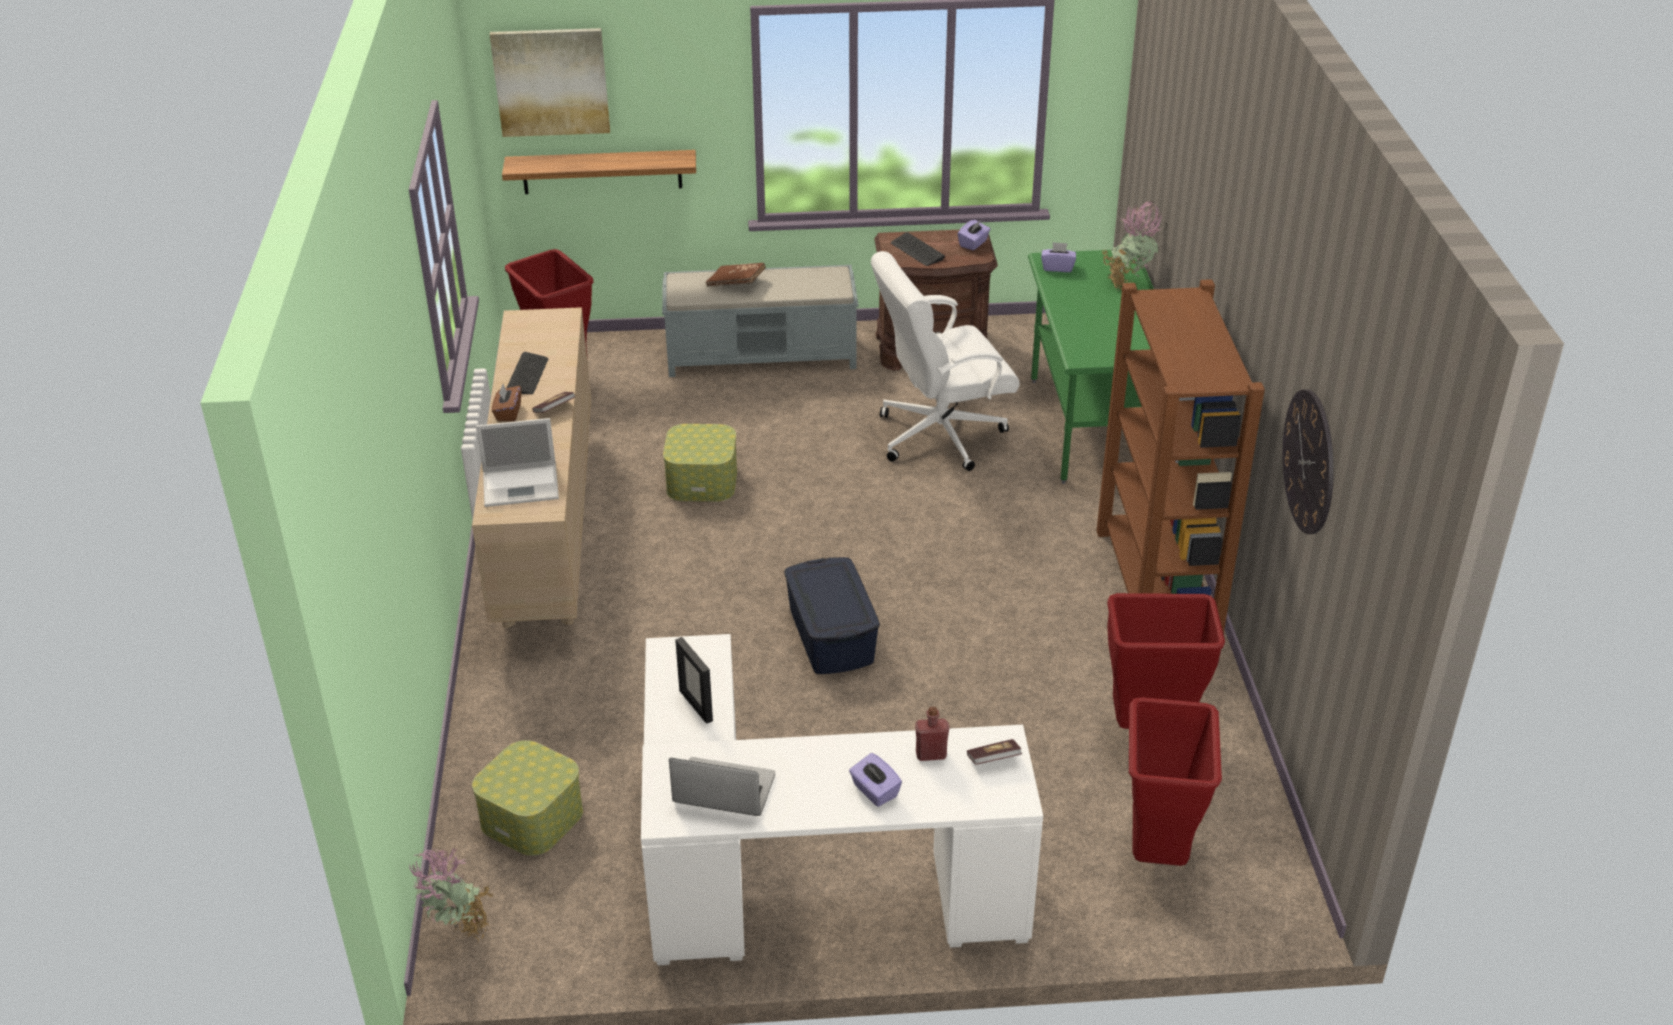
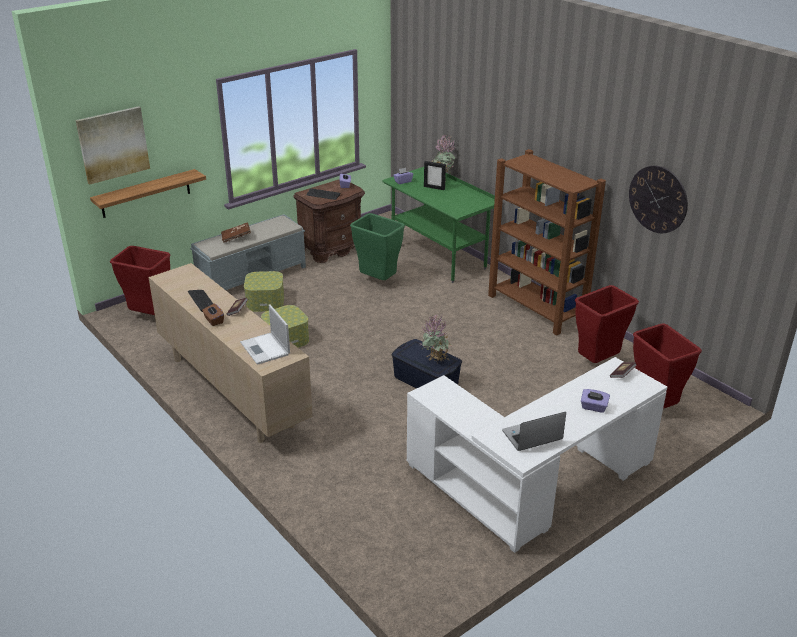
camera: 35 degrees left, 5 degrees down
potted plant [409,848,493,944] -> potted plant moved to [420,315,452,361]
storage box [472,740,583,856] -> storage box moved to [244,271,284,312]
laptop [476,418,559,507] -> laptop turned 105 degrees clockwise [240,304,290,365]
picture frame [675,637,713,724] -> picture frame moved to [424,161,446,190]
white office chair [871,251,1020,471] -> green trash can [350,213,405,280]
red bottle [915,707,949,761] -> none

